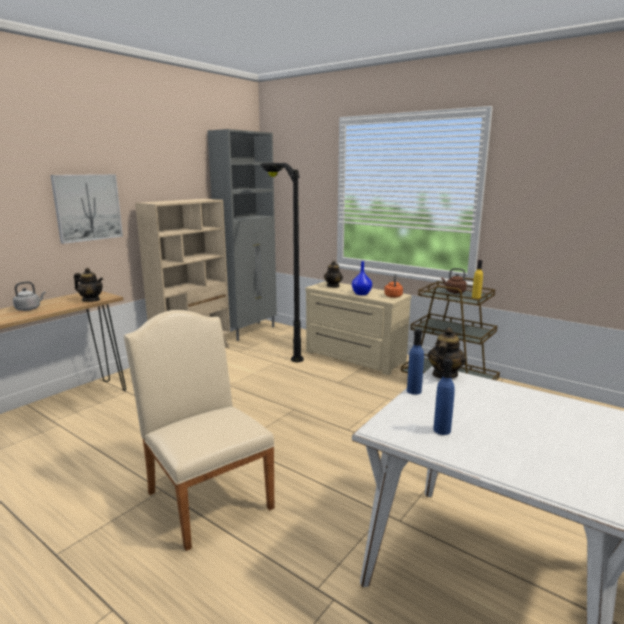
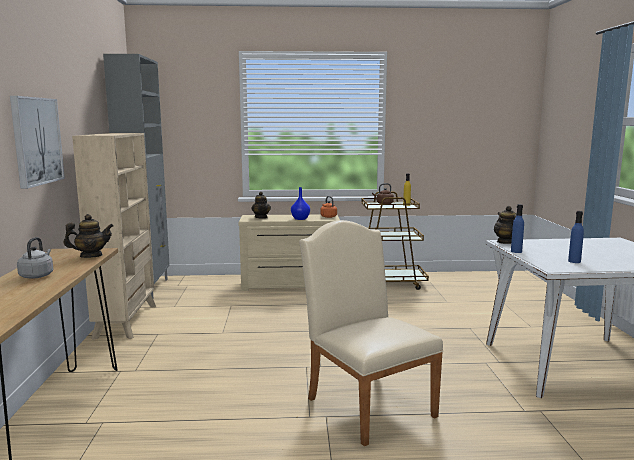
camera: 40 degrees left, 5 degrees down
beige chair [124,310,275,551] -> beige chair turned 45 degrees clockwise [299,220,444,446]
black floor lamp [260,163,304,362] -> none

